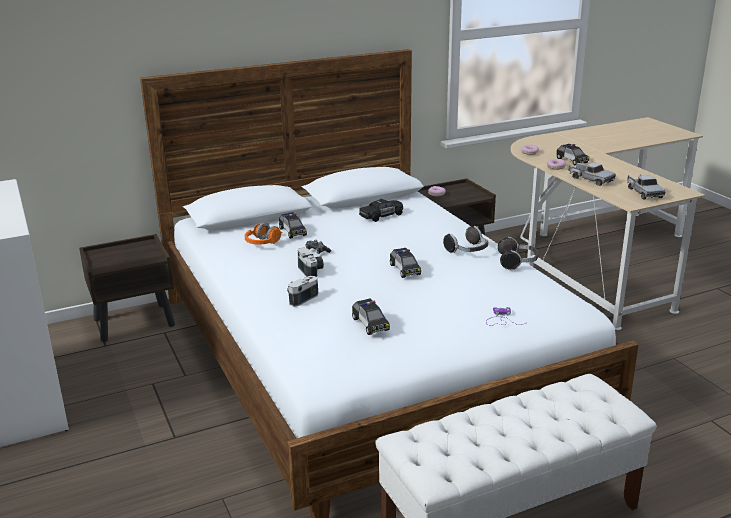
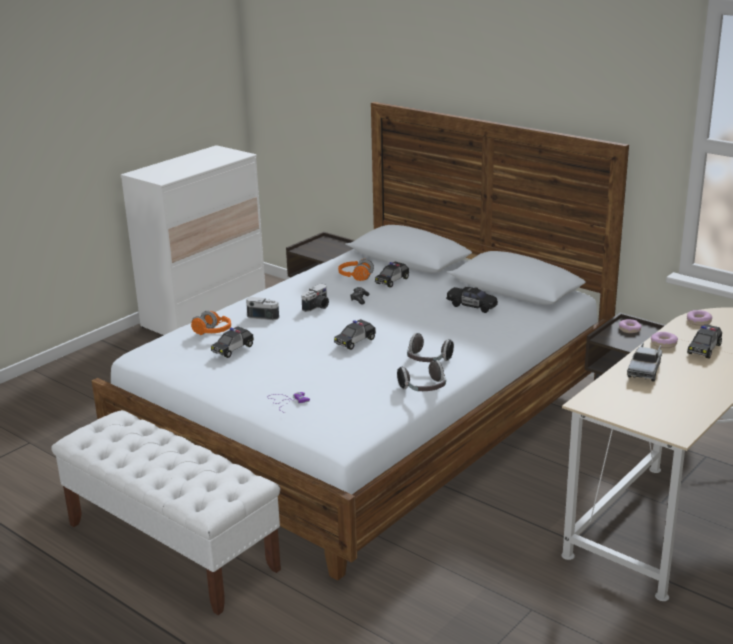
camera: 65 degrees right, 0 degrees up
toy truck [627,174,666,200] -> none
none -> orange headphones [191,311,231,335]

